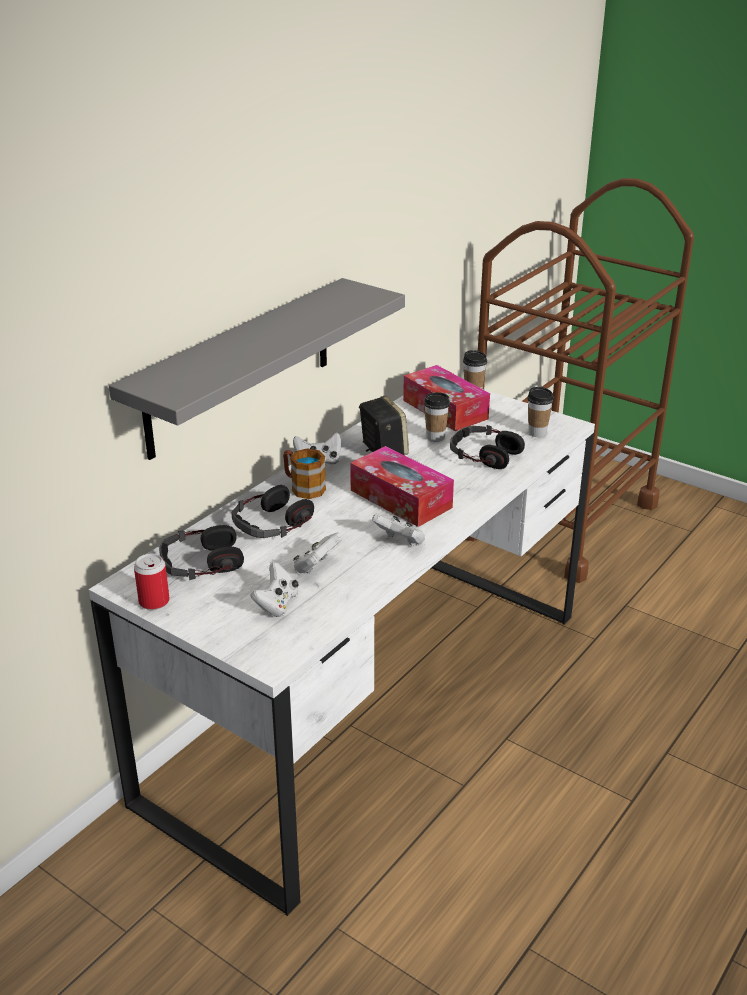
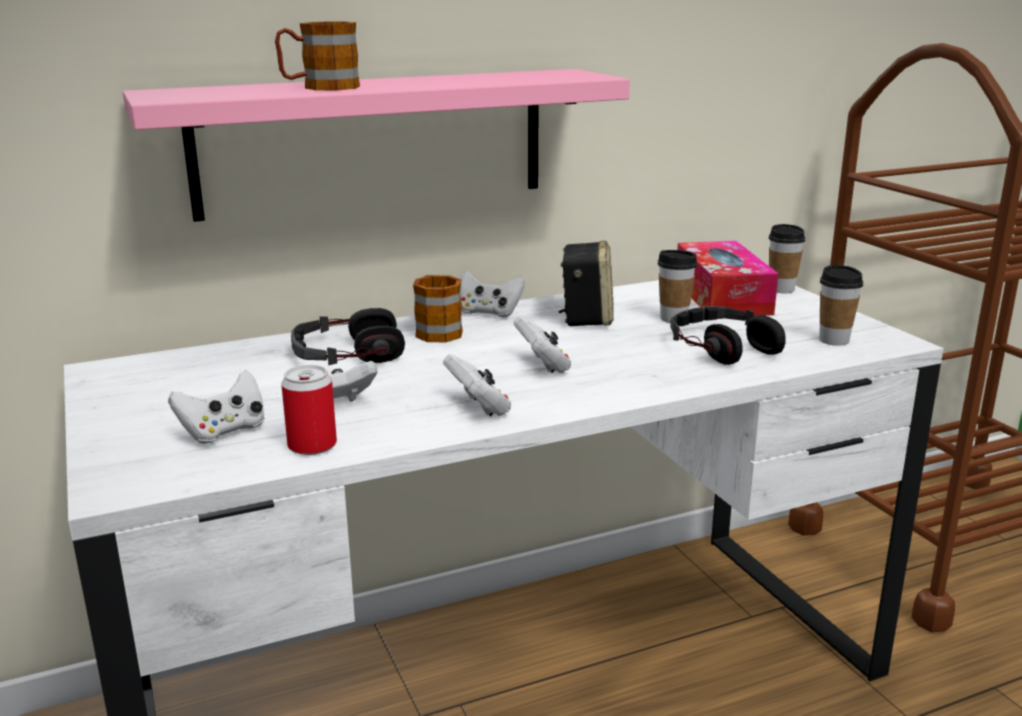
camera: 30 degrees right, 10 degrees down
grey shelf [109,278,405,460] -> pink shelf [123,69,630,222]
can [134,554,170,610] -> can moved to [281,365,337,455]
headphones [159,525,244,580] -> none
tissue box [350,446,454,527] -> white game controller [513,316,571,373]
none -> mug [275,22,360,90]

